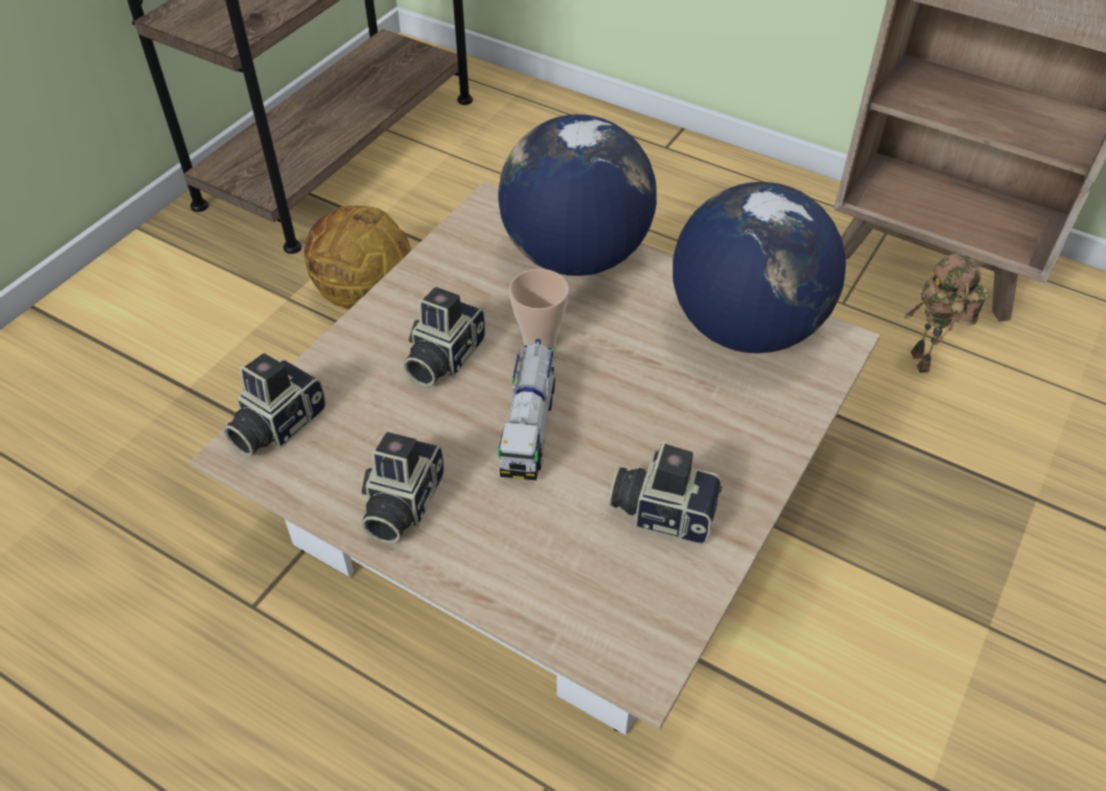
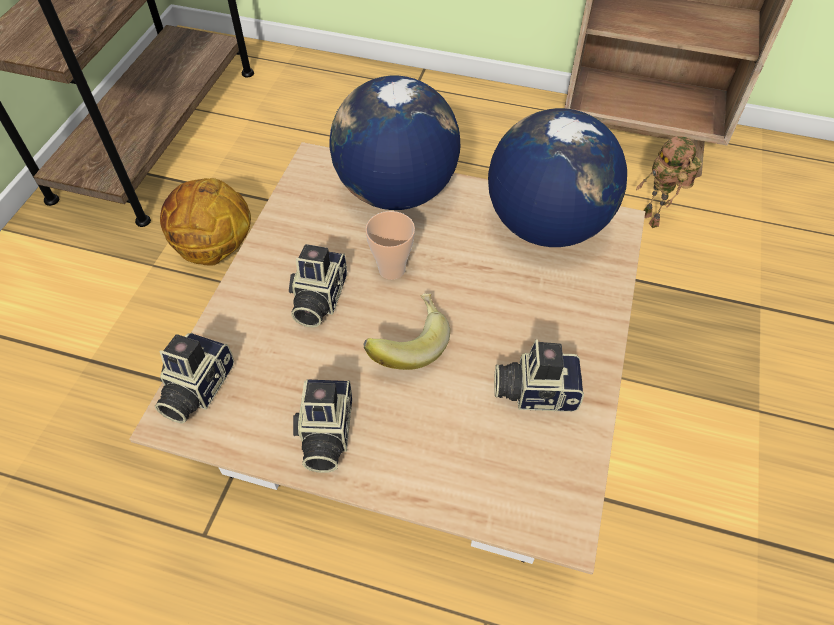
camera: 15 degrees left, 5 degrees up
toy truck [498,339,555,480] -> banana [363,293,450,370]

